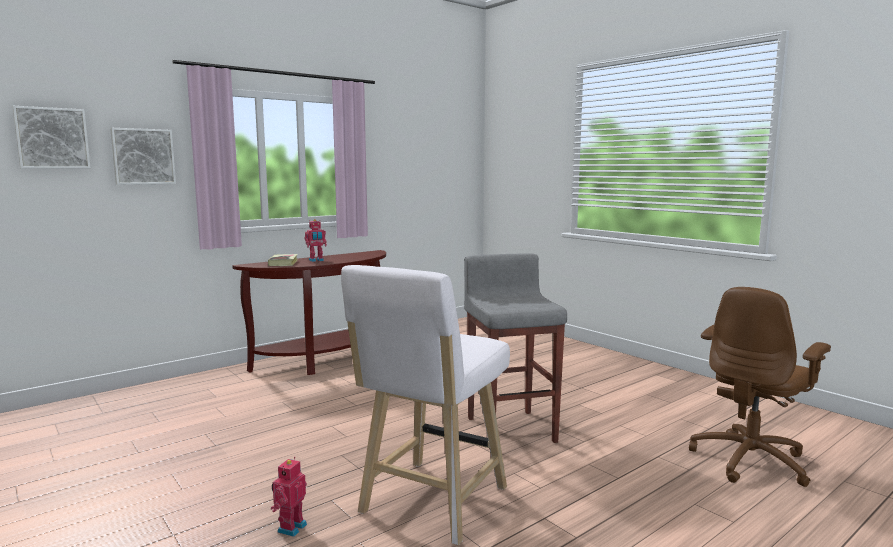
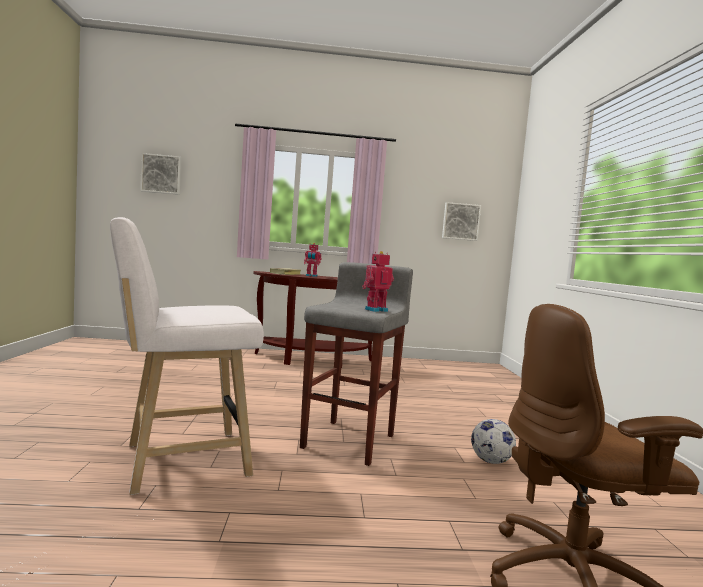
camera: 35 degrees right, 5 degrees down
picture [110,128,176,185] -> picture moved to [442,202,481,241]
toy robot [271,457,307,537] -> toy robot moved to [362,251,394,312]
none -> football [471,419,516,464]

